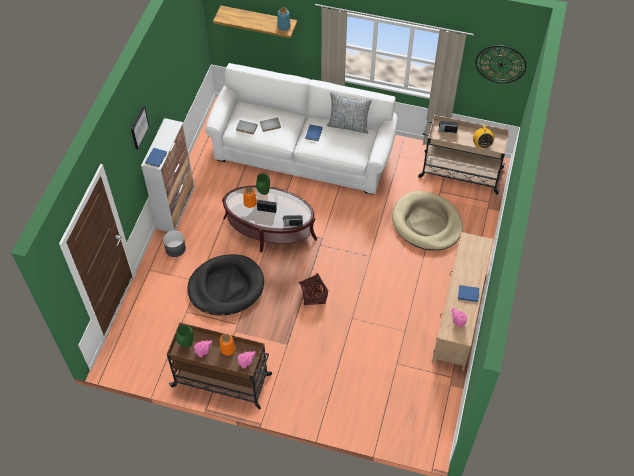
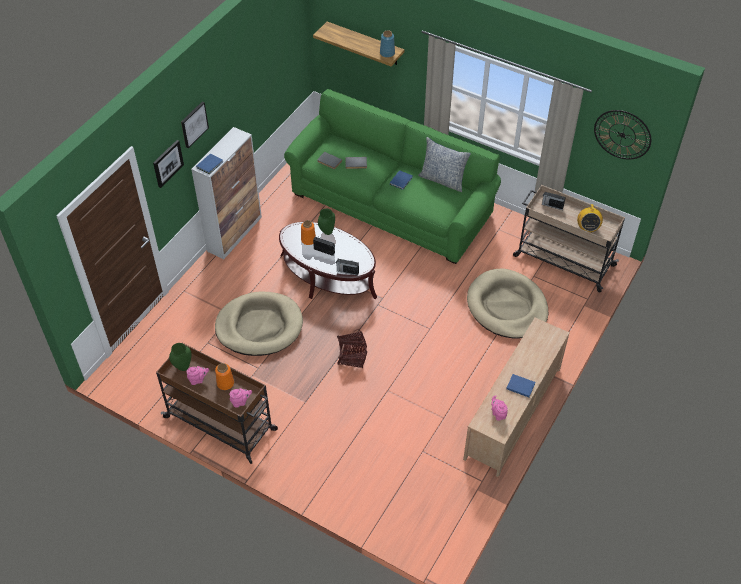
camera: 15 degrees right, 5 degrees down
grey planter [163,230,186,257] -> none
black dog bed [187,254,264,316] -> beige dog bed [215,291,303,356]
white sofa [205,63,398,195] -> green sofa [284,89,501,264]
none -> picture [153,140,184,188]

